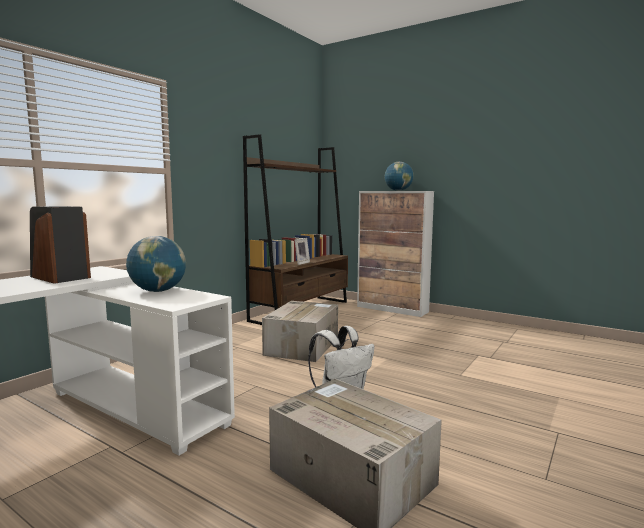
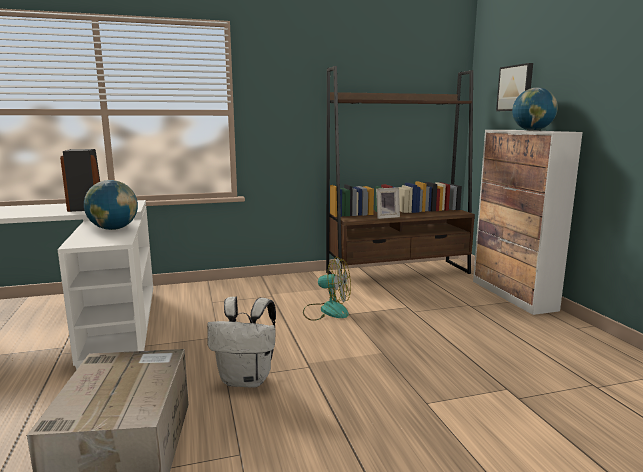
camera: 40 degrees right, 5 degrees up
cardboard box [262,301,338,362] -> fan [303,257,351,321]
none -> picture [496,63,533,111]

